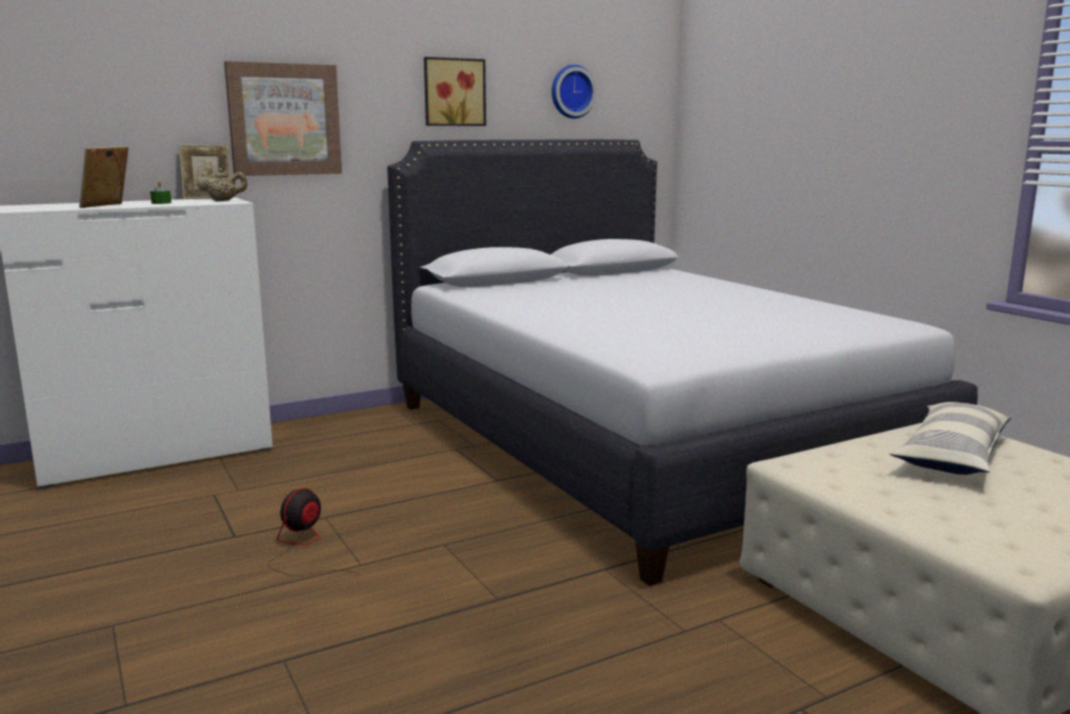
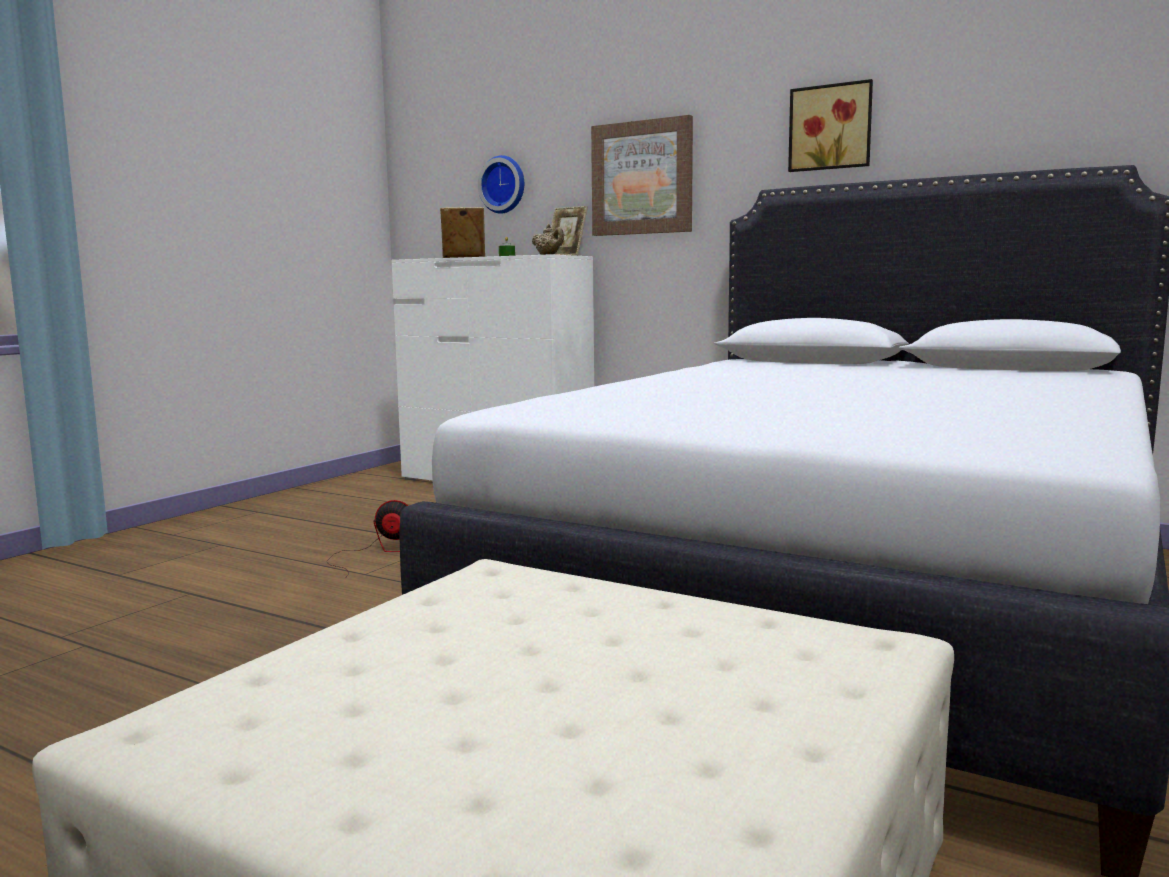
camera: 60 degrees right, 5 degrees down
wall clock [552,65,596,119] -> wall clock moved to [478,155,524,214]
pillow [890,402,1011,475] -> none

